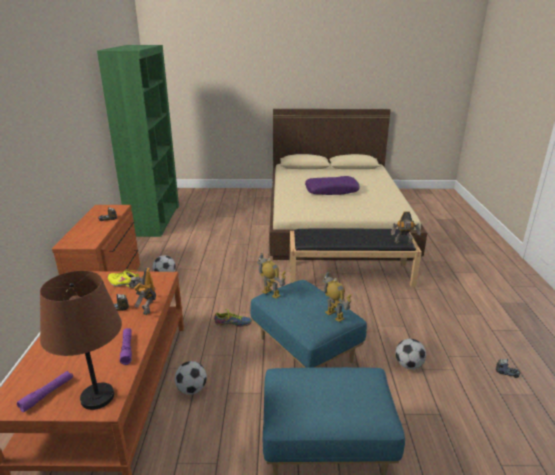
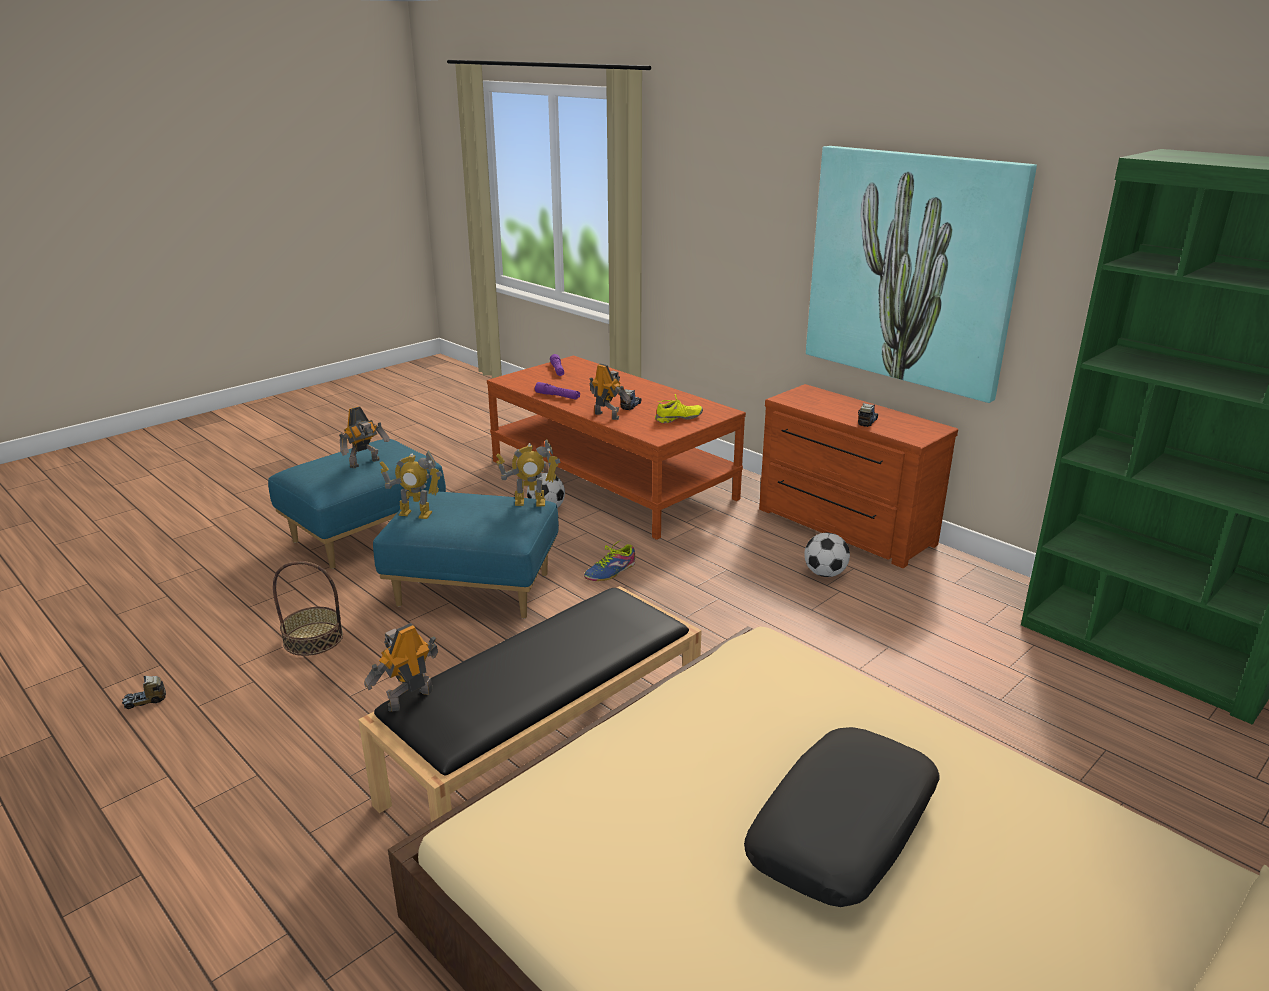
camera: 135 degrees right, 0 degrees up
brown table lamp [40,271,122,410] -> none
purple pillow [305,176,360,195] -> black pillow [744,727,940,907]
football [395,339,426,369] -> basket [273,561,343,656]
none -> toy robot [339,406,390,468]
none -> picture [806,146,1037,403]

